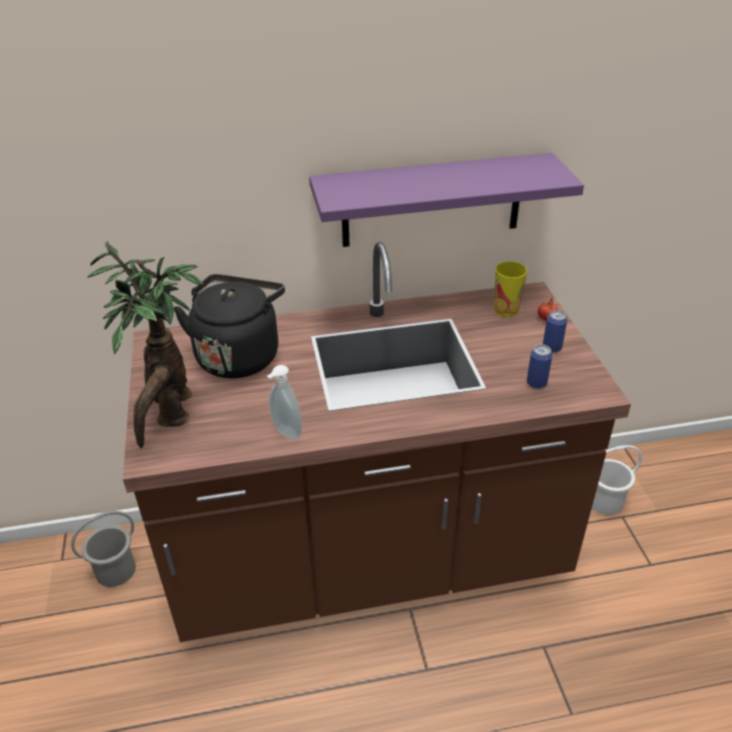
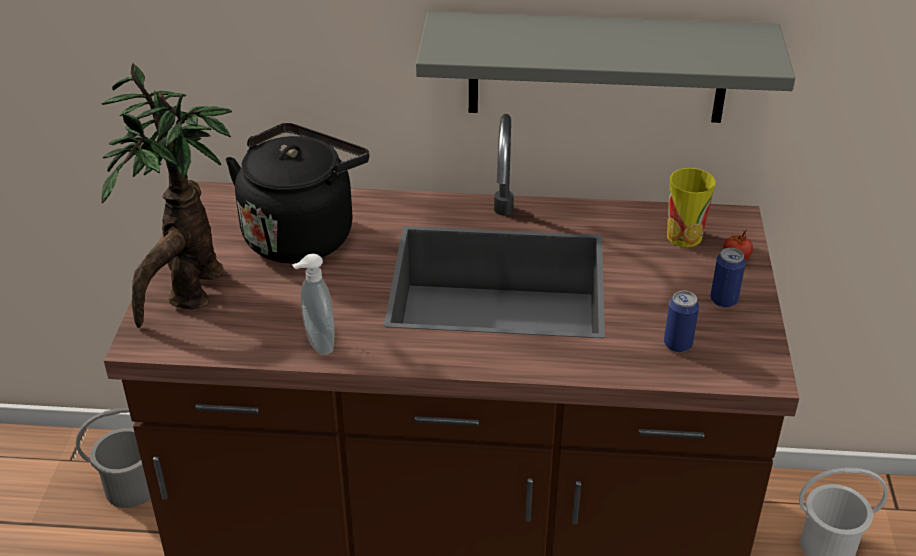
camera: 15 degrees right, 0 degrees up
purple shelf [309,153,584,247] -> grey shelf [416,12,795,123]

